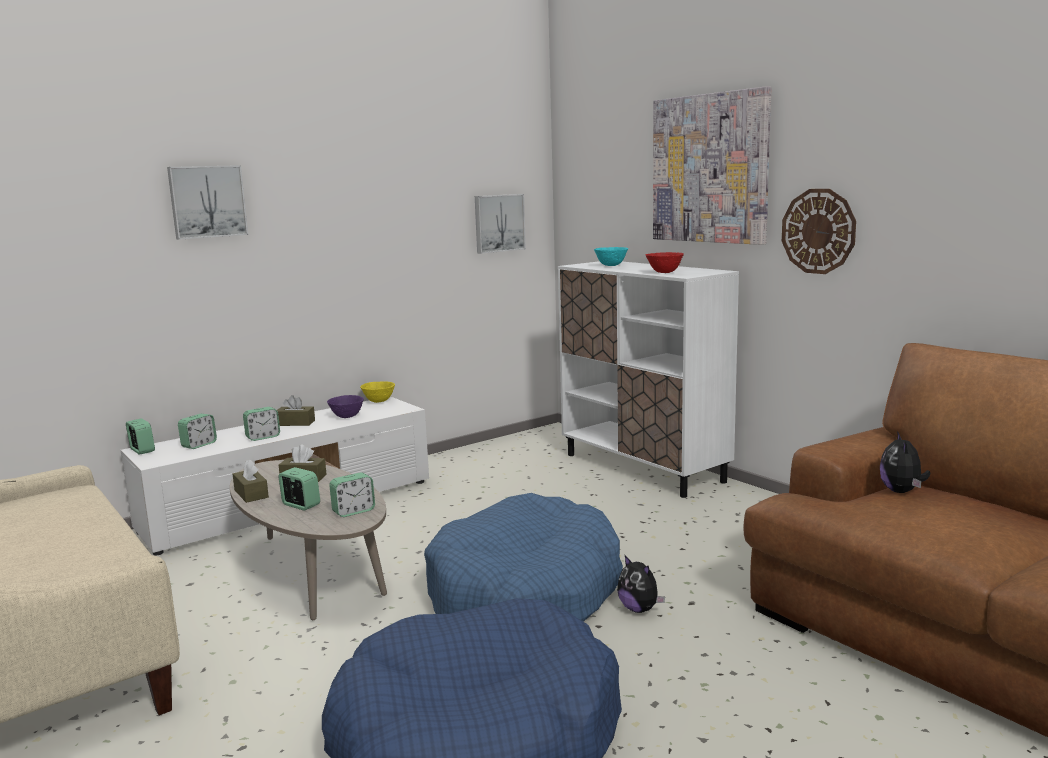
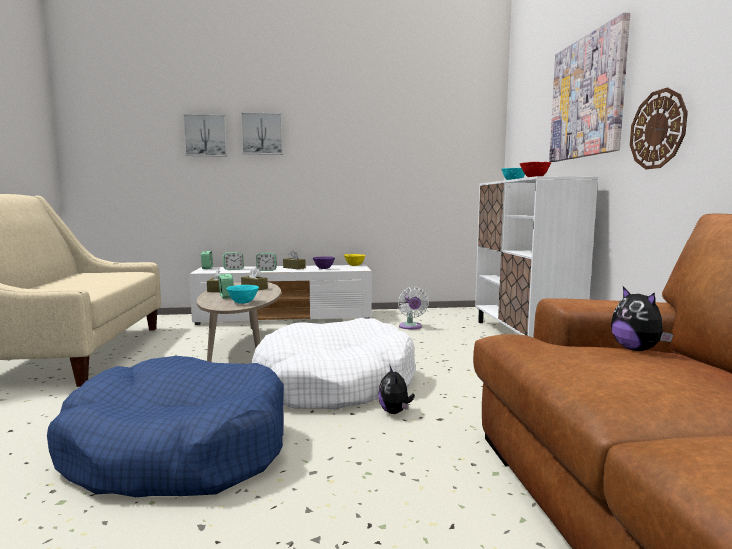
camera: 30 degrees right, 5 degrees down
alarm clock [329,472,375,517] -> turquoise bowl [226,285,259,304]
blue dog bed [424,493,623,622] -> white dog bed [252,318,416,410]
picture [475,194,526,254] -> picture moved to [183,114,227,157]
plush toy [880,431,930,493] -> plush toy turned 60 degrees counterclockwise [611,287,673,351]
none -> white fan [398,286,429,330]

